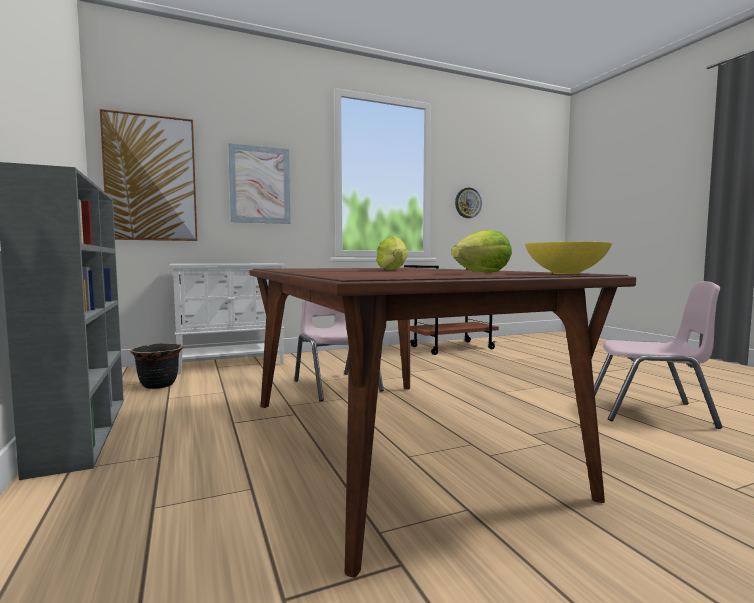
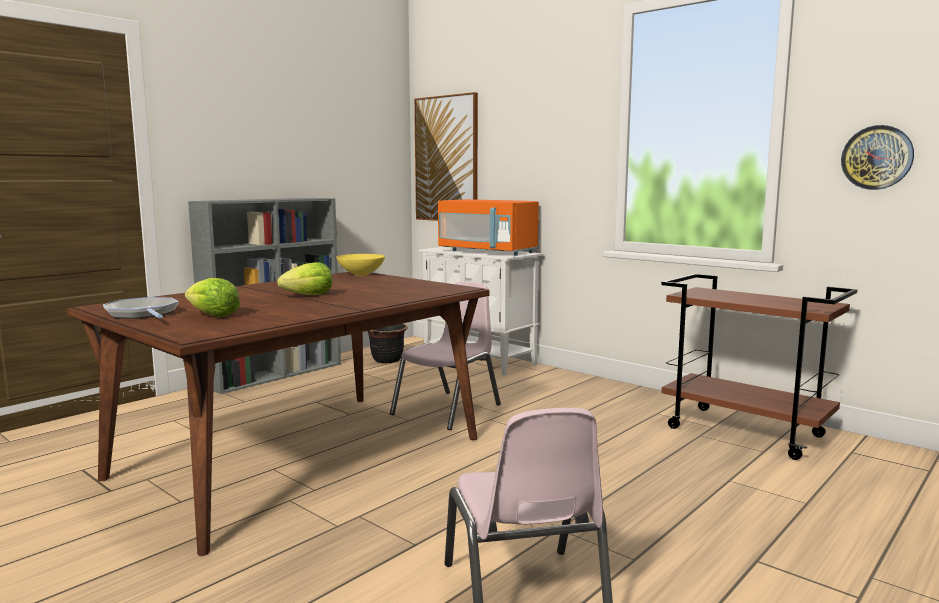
camera: 65 degrees right, 5 degrees up
picture [228,143,290,224] -> none
yellow bowl [525,242,612,274] -> yellow bowl moved to [336,254,385,276]
none -> frying pan [103,297,179,319]
none -> orange microwave [438,199,539,256]

